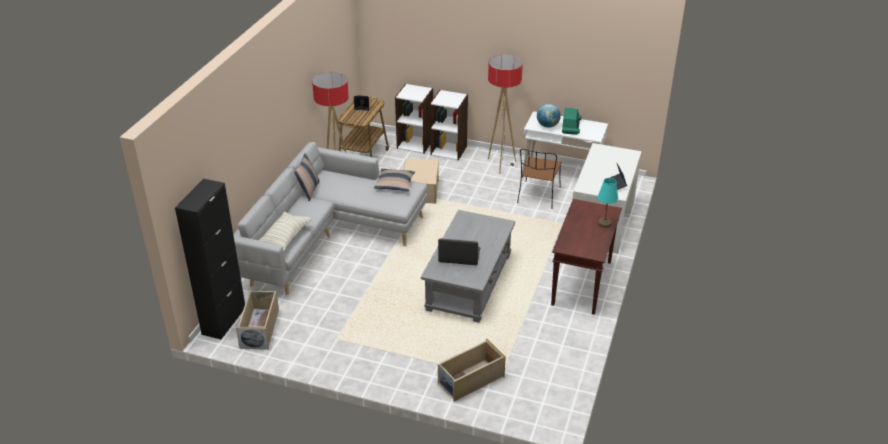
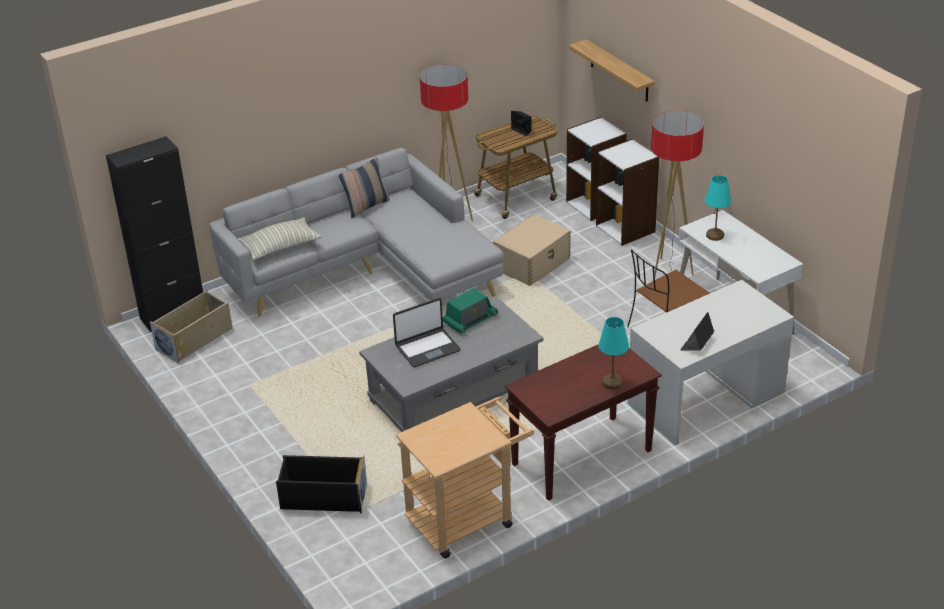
camera: 40 degrees right, 0 degrees up
pillow [374,168,415,192] -> none
laptop [438,238,480,265] -> laptop turned 105 degrees clockwise [393,298,461,367]
beige storage box [438,339,506,402] -> black storage box [276,455,367,513]
globe [537,104,561,128] -> turquoise table lamp [705,175,731,241]
radio [562,108,582,135] -> radio moved to [443,288,498,334]
none -> beige cart [396,397,534,559]
none -> shelf [569,39,655,102]

